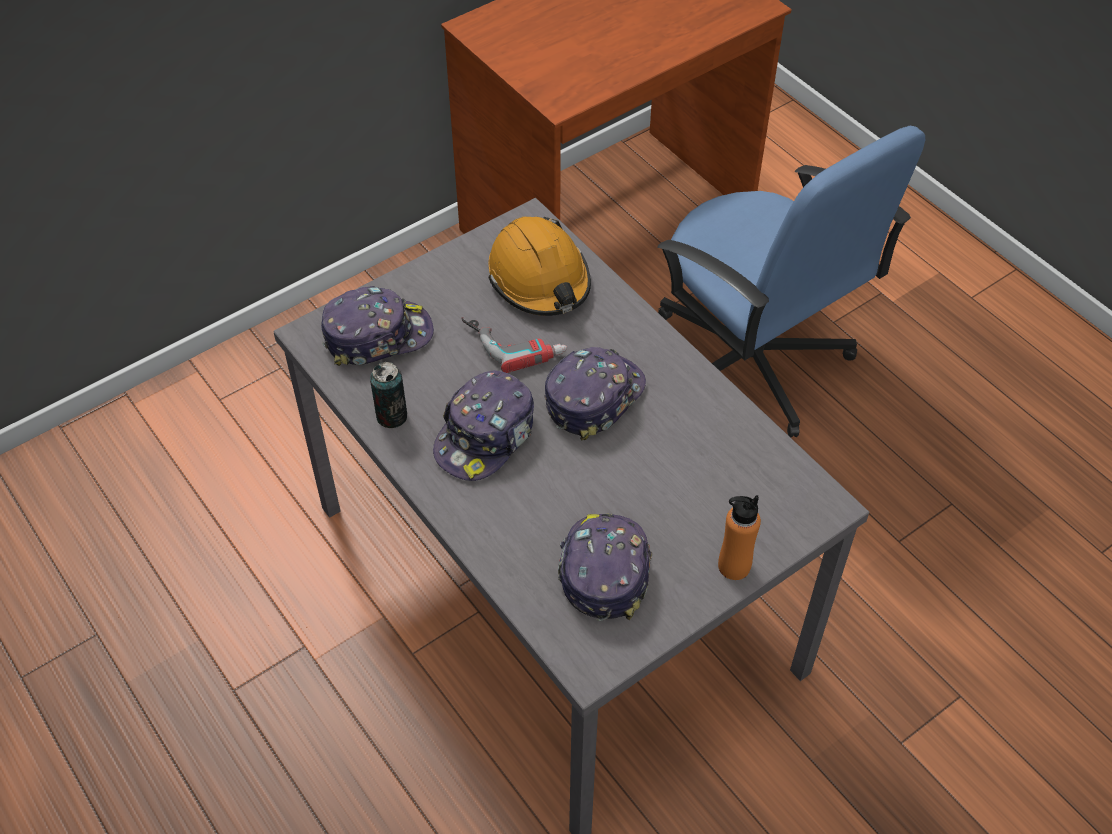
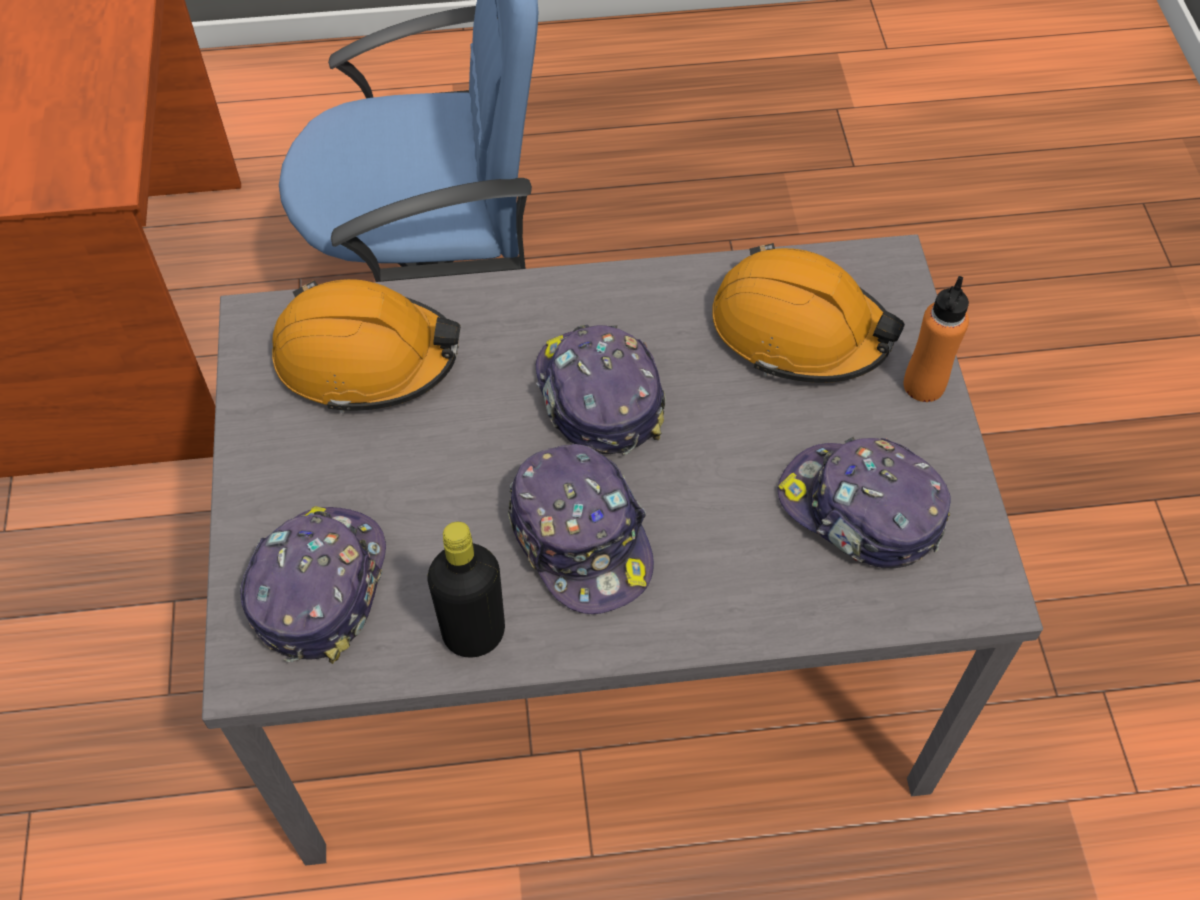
camera: 60 degrees left, 5 degrees up
can [370,362,407,428] -> black bottle [428,522,505,658]
power drill [461,317,567,373] -> none
none -> orange hard hat [712,243,905,383]

